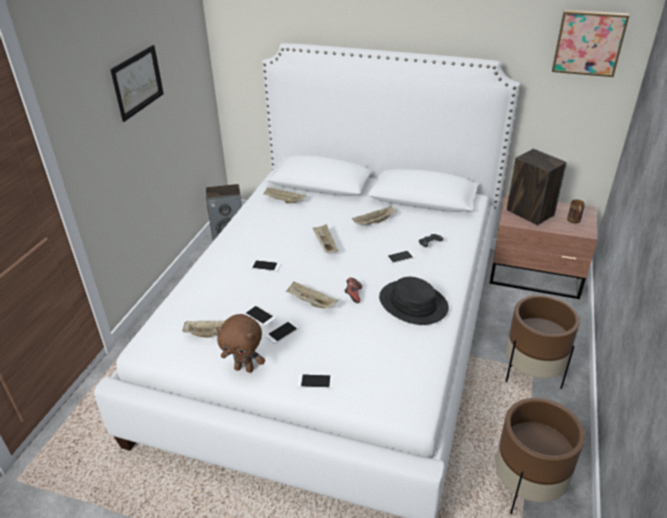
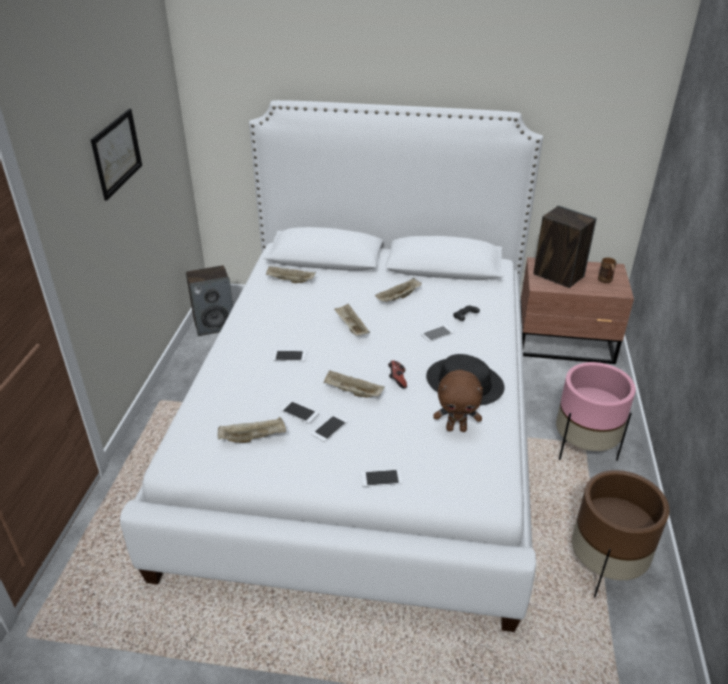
camera: 10 degrees left, 0 degrees up
brown plush toy [216,314,265,373] -> brown plush toy moved to [433,370,483,432]
brown planter [505,295,580,389] -> pink planter [556,362,636,461]
picture [552,10,629,77] -> none

